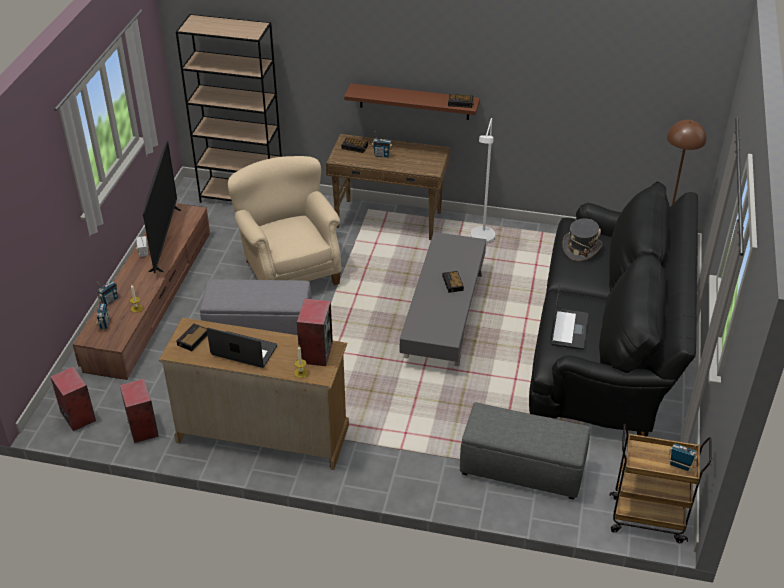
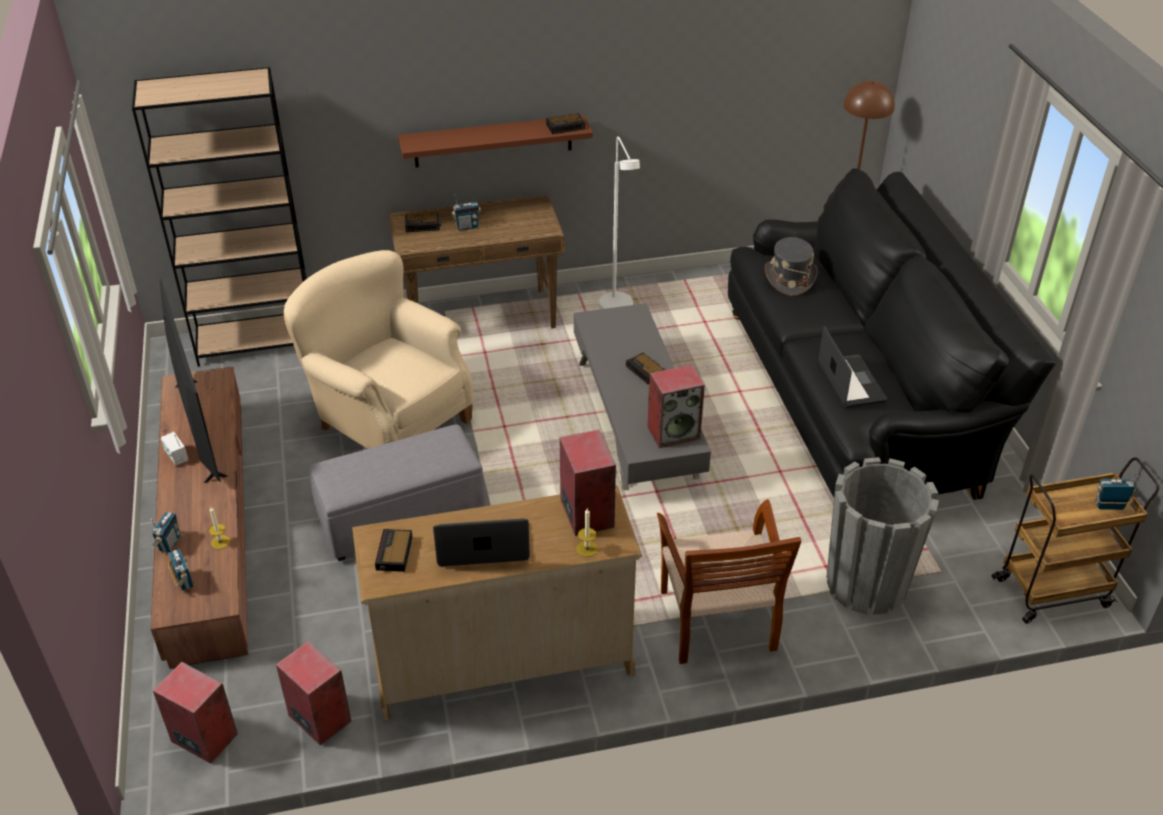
camera: 25 degrees left, 0 degrees up
grey ottoman [460,402,590,500] -> grey planter [826,457,939,615]
none -> speaker [647,364,705,448]
none -> brown armchair [657,499,801,664]

